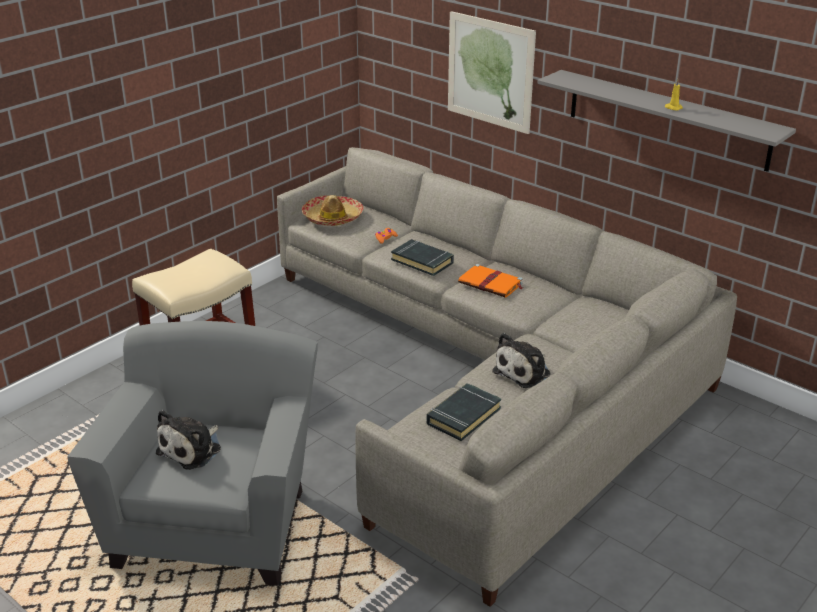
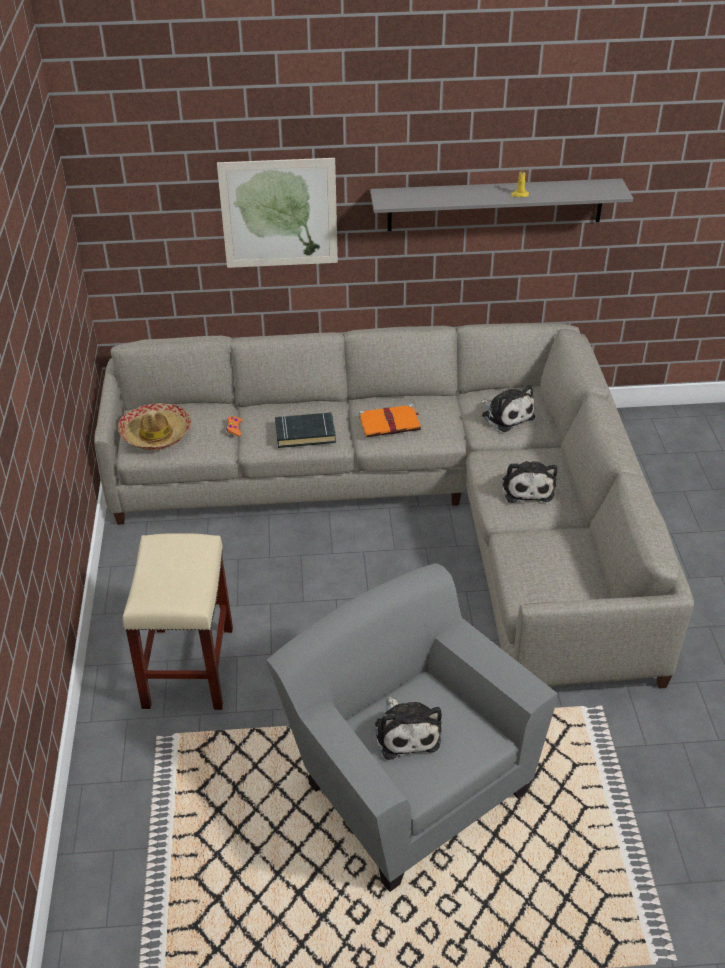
camera: 45 degrees left, 10 degrees up
black book [427,383,501,441] -> none
none -> plush toy [481,385,535,432]

